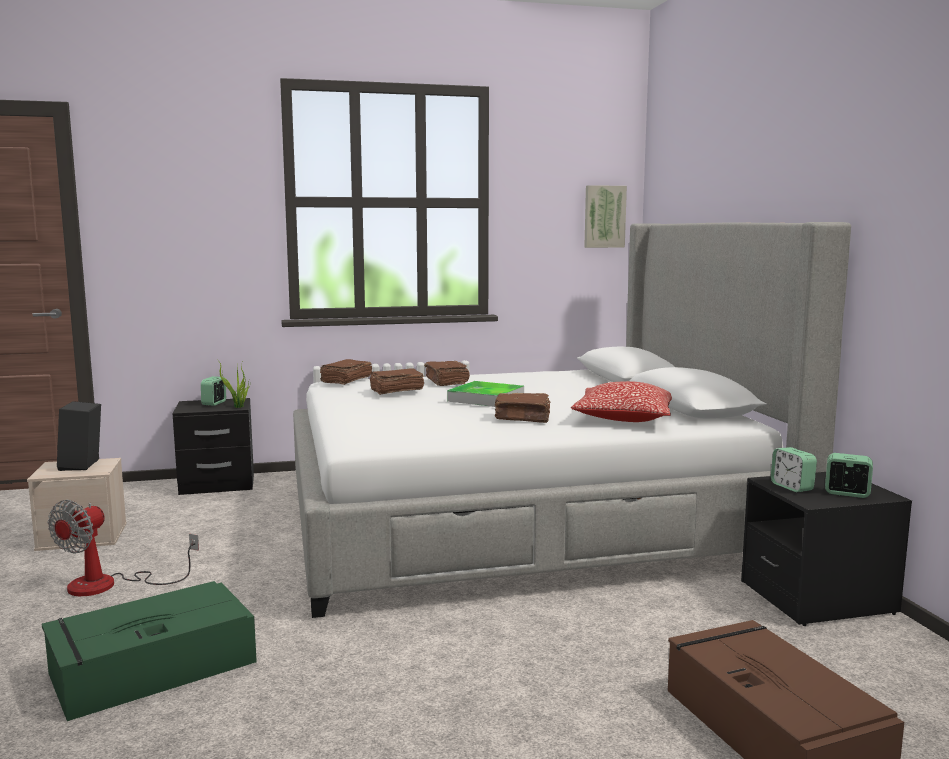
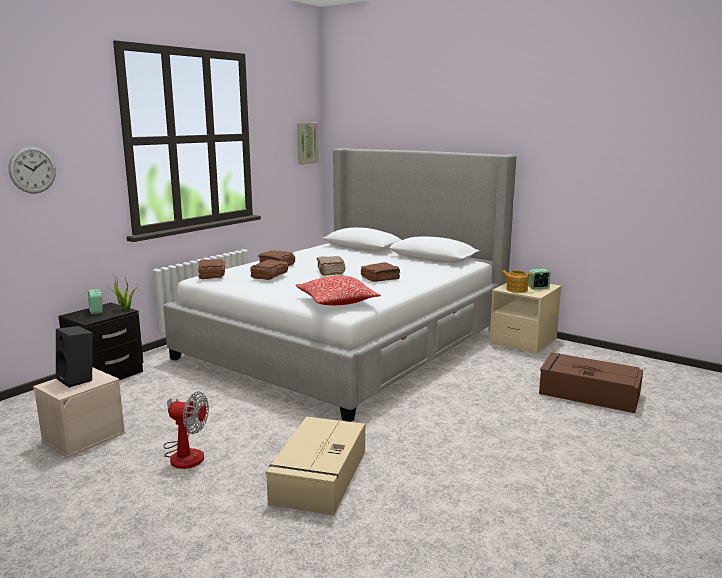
camera: 40 degrees left, 5 degrees up
green storage box [42,581,257,721] -> beige storage box [265,417,365,515]
fan [48,500,199,596] -> fan turned 60 degrees counterclockwise [163,391,209,469]
tray [447,381,524,407] -> brown book [316,256,346,275]
pillow [571,381,672,422] -> pillow moved to [296,276,381,305]
black nightstand [741,472,912,626] -> beige nightstand [489,283,561,354]
alarm clock [771,447,817,492] -> teapot [501,270,534,293]
none -> wall clock [8,146,56,194]

